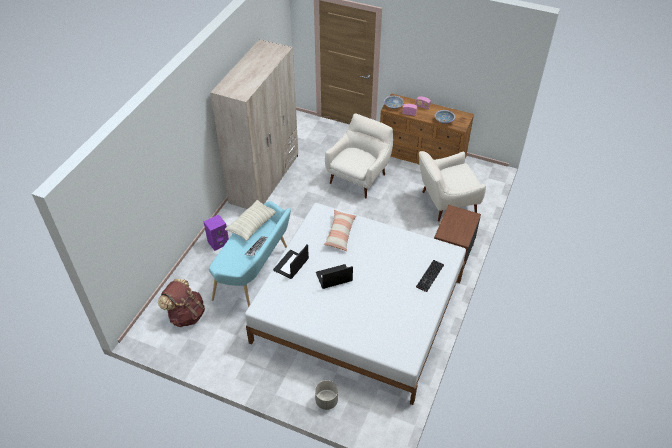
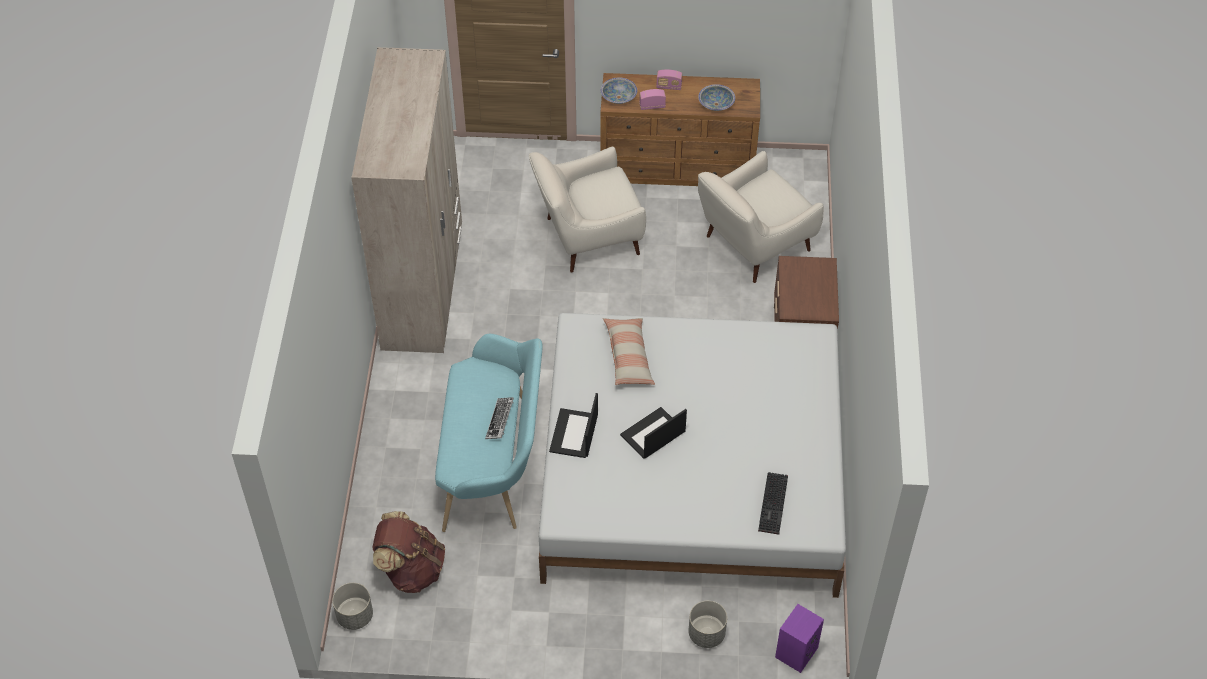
camera: 20 degrees left, 5 degrees up
purple speaker [203,214,229,251] -> purple speaker moved to [775,604,824,673]
pillow [225,200,276,241] -> none
white armchair [325,113,393,198] -> white armchair turned 120 degrees counterclockwise [529,146,646,273]
keyboard [416,260,444,292] -> keyboard moved to [758,472,788,535]
none -> grey planter [332,583,373,630]

